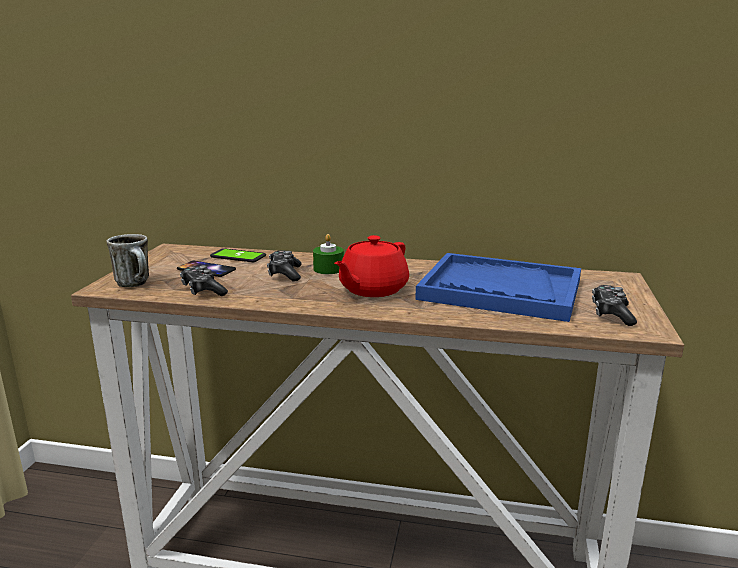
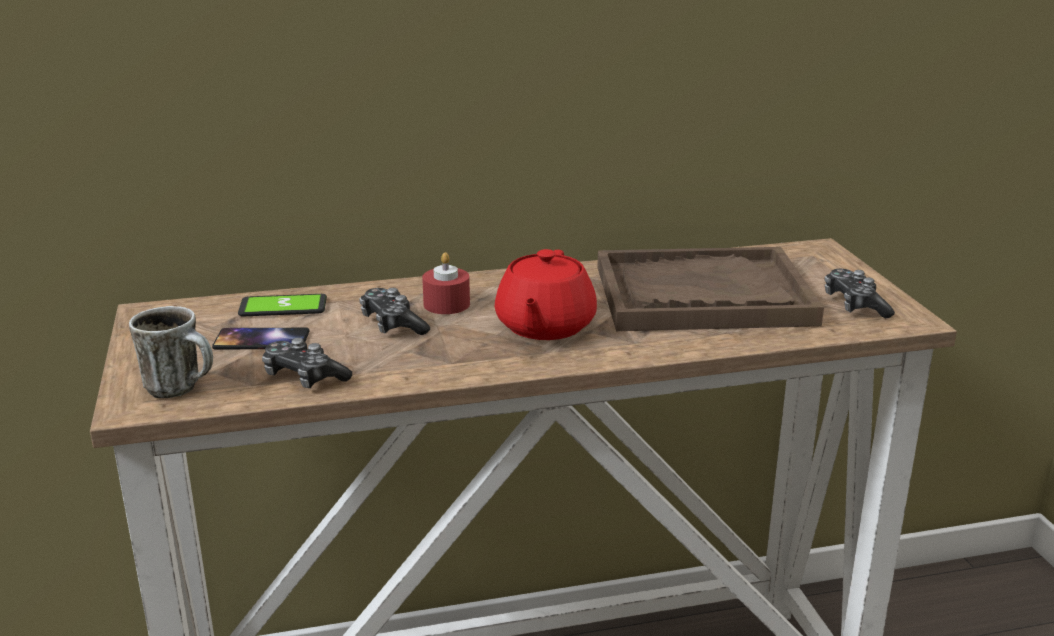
camera: 25 degrees left, 5 degrees up
green candle [313,234,344,274] -> red candle [422,252,470,314]
blue tray [415,253,581,322] -> brown tray [597,247,824,331]

